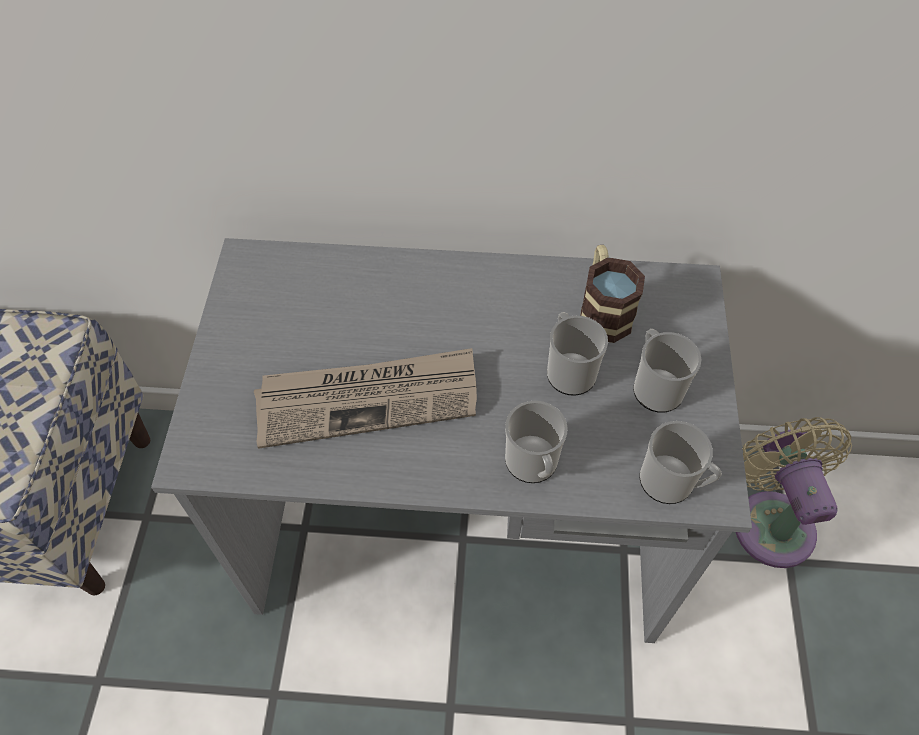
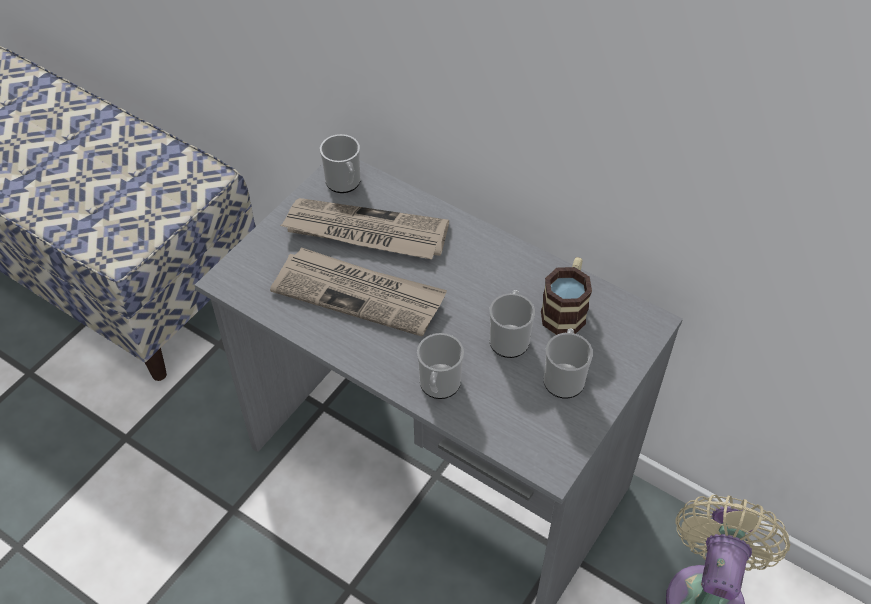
camera: 30 degrees right, 5 degrees down
mug [640,421,722,504] -> mug moved to [320,134,361,193]
none -> newspaper [280,198,449,259]

